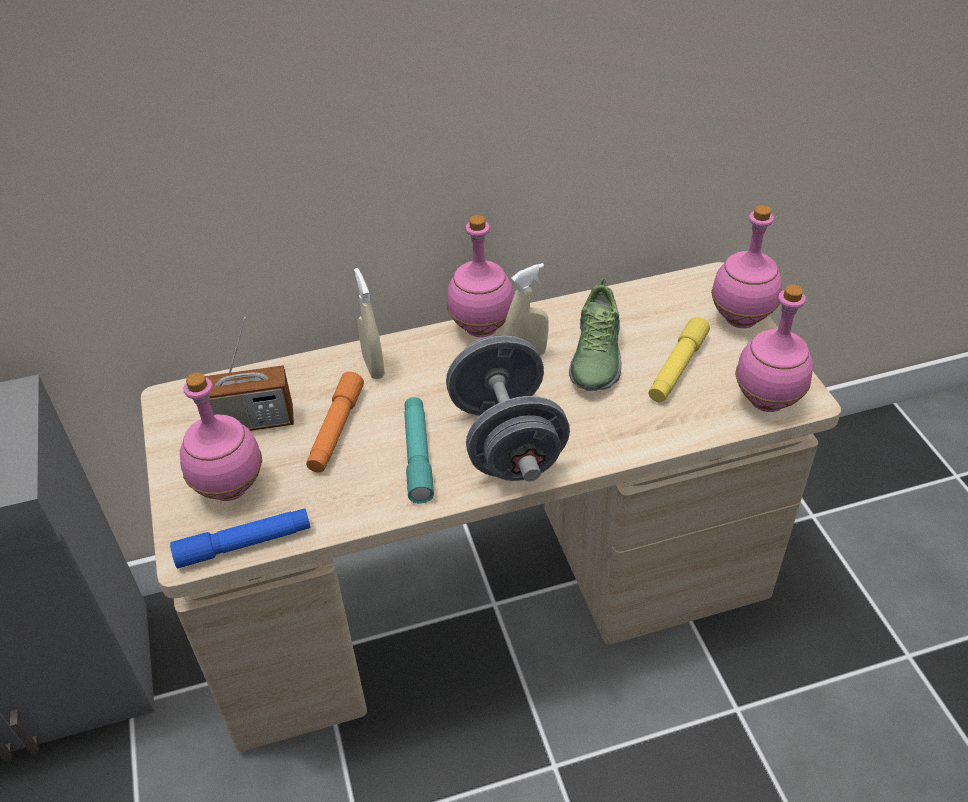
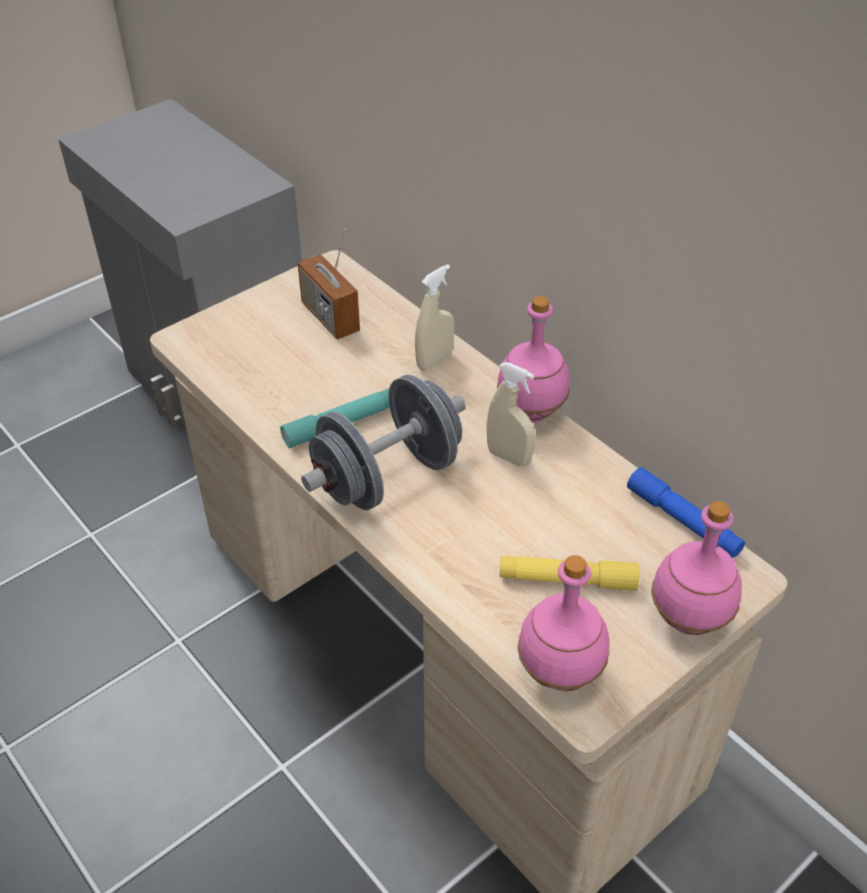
camera: 65 degrees right, 0 degrees up
blue flashlight [170,508,310,569] -> blue flashlight moved to [627,467,745,558]
pink bottle [180,373,262,501] -> none
orange flashlight [306,372,364,473] -> none
shoe [569,278,622,391] -> none

